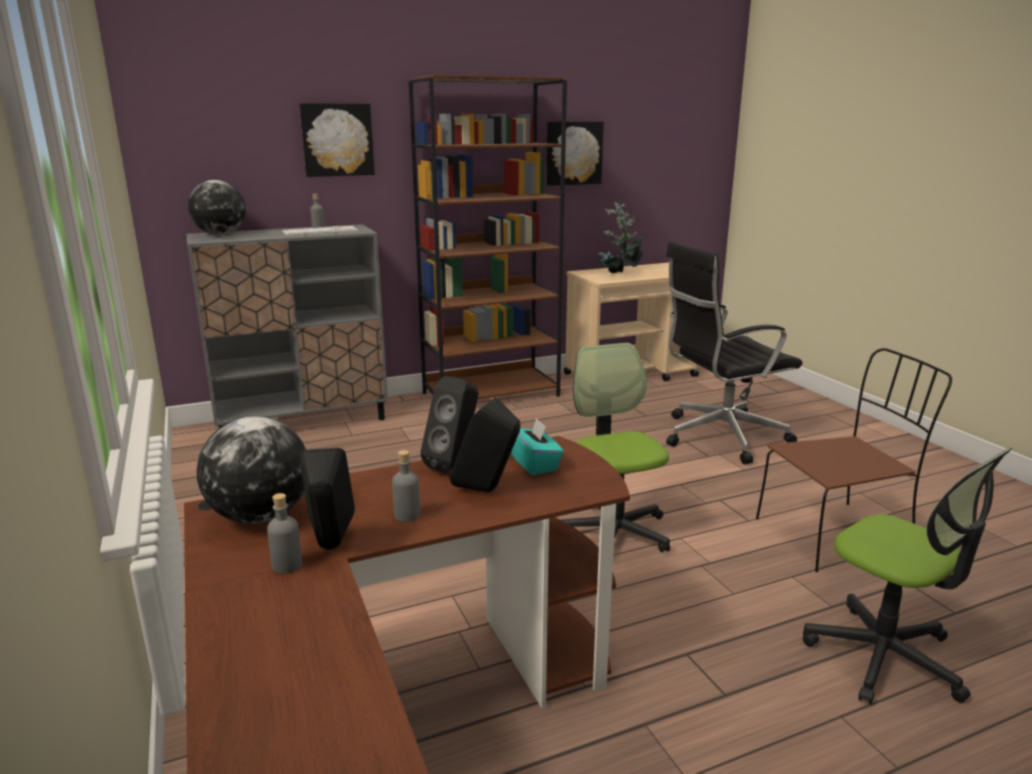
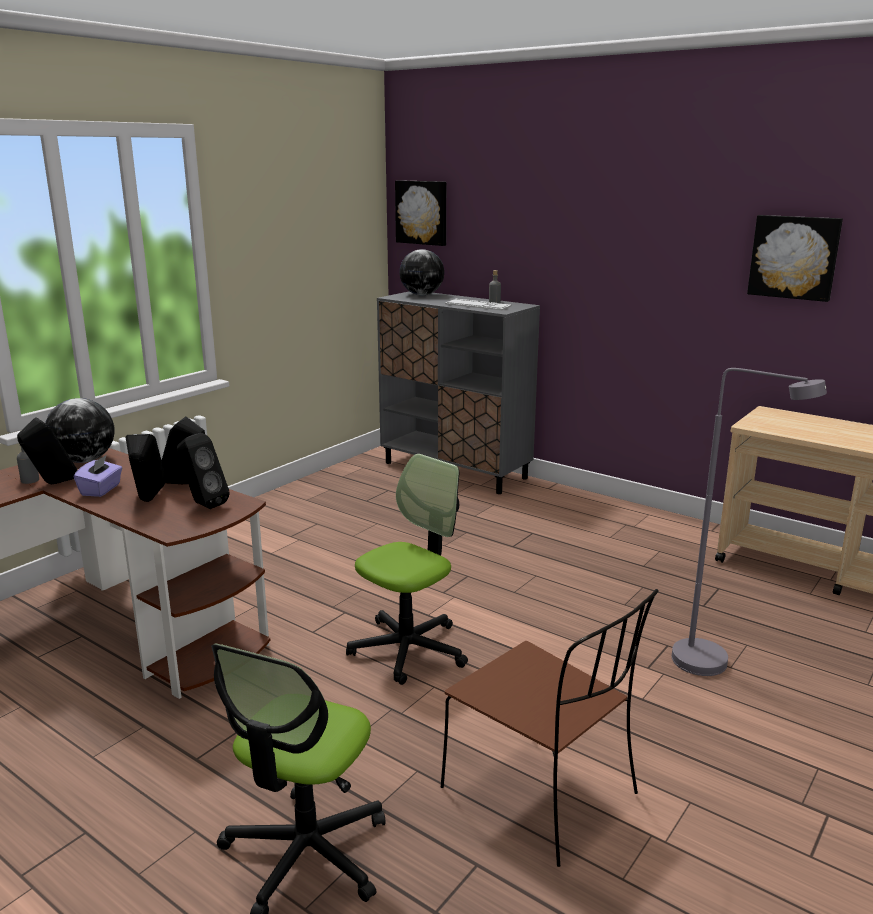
camera: 60 degrees right, 0 degrees up
picture [299,103,375,177] -> picture moved to [395,180,447,246]
grey bottle [392,450,420,522] -> purple tissue box [74,455,122,497]
brown bookcase [408,75,567,399] -> none
turquoise tissue box [511,417,564,475] -> black speaker [177,433,230,509]
potted plant [597,202,643,273] -> none
black office chair [666,241,802,464] -> grey floor lamp [672,368,827,676]

